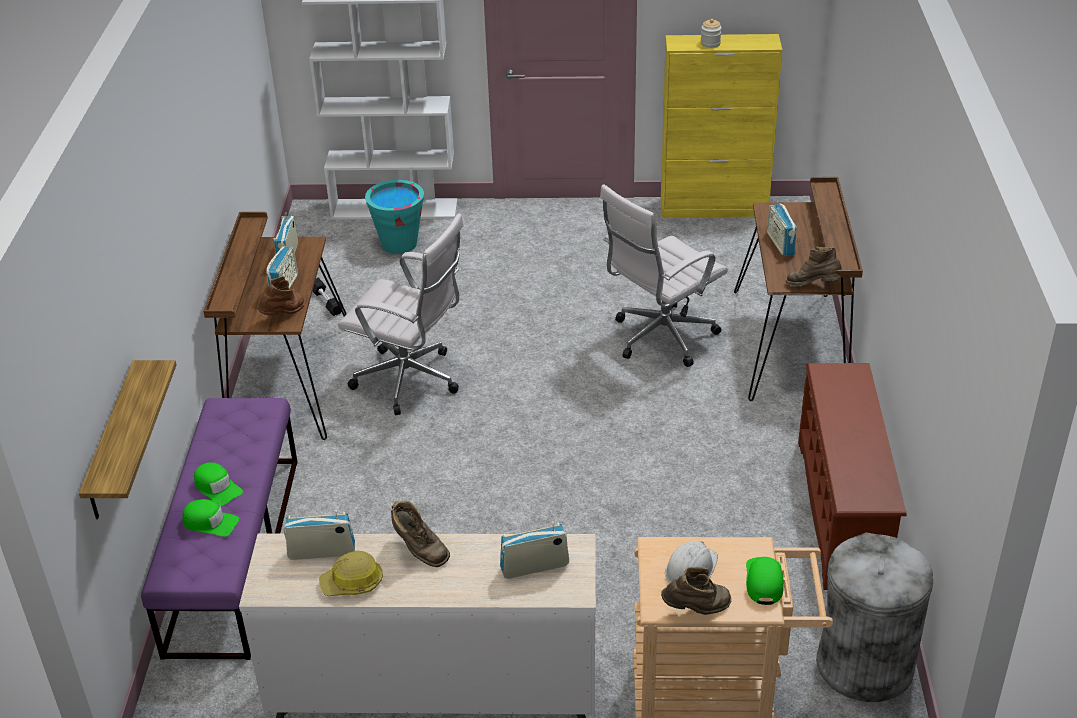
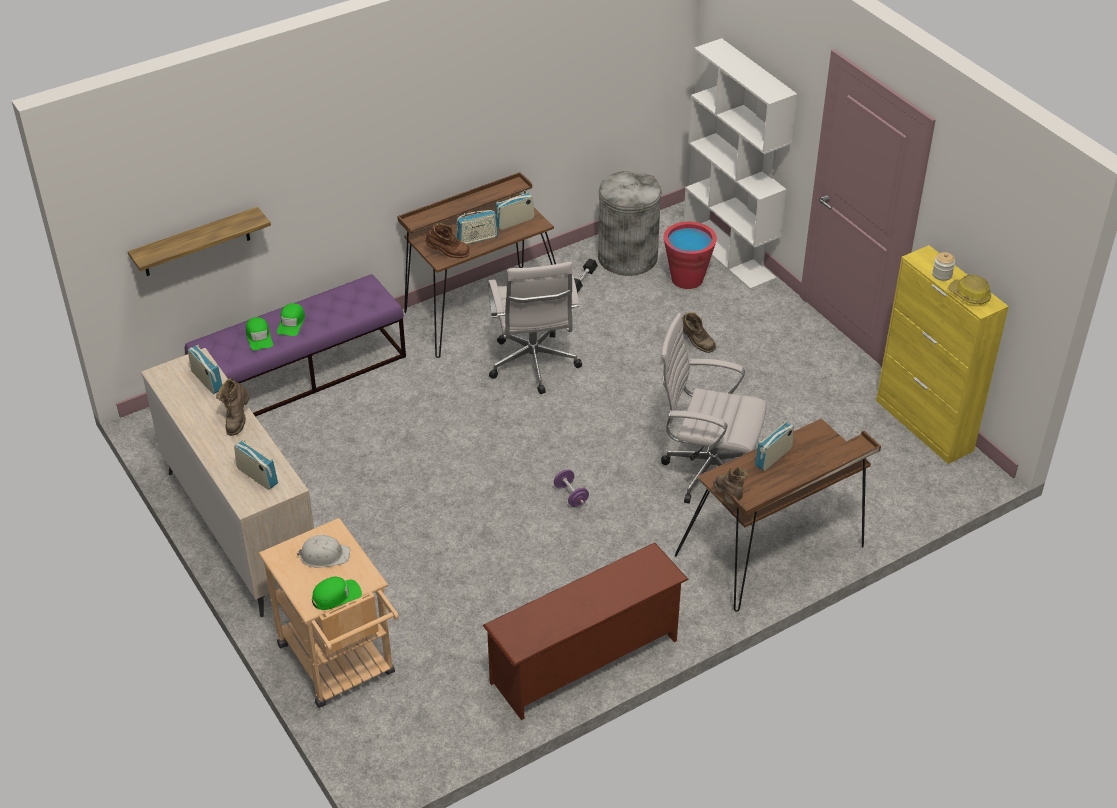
camera: 55 degrees right, 5 degrees up
hard hat [319,551,383,596] -> hard hat moved to [948,275,991,304]
turquoise bucket [365,180,424,254] -> red bucket [664,222,717,289]
brown boot [661,567,731,615] -> brown boot moved to [682,312,716,353]
grey trash can [816,532,933,702] -> grey trash can moved to [598,171,662,276]
none -> purple dumbbell [554,469,589,507]

